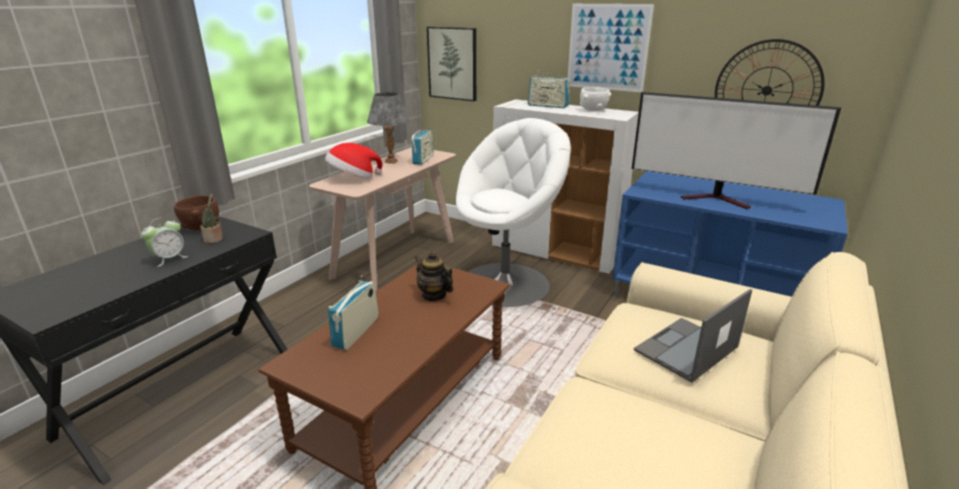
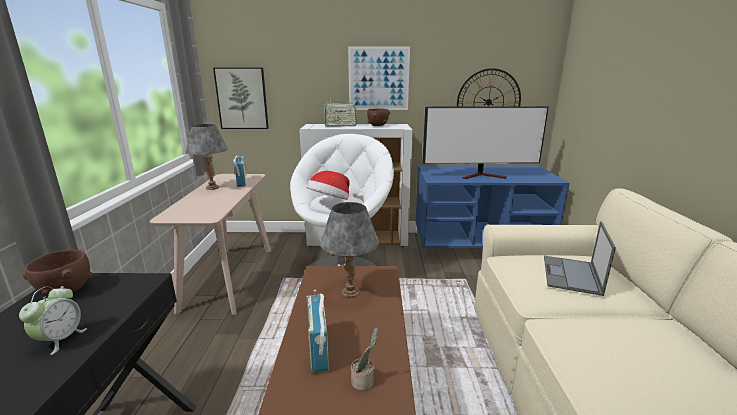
camera: 30 degrees left, 5 degrees down
potted plant [200,193,223,243] -> potted plant moved to [351,327,378,391]
hat [325,143,382,179] -> hat moved to [307,171,350,200]
teapot [415,252,453,302] -> grey table lamp [320,202,379,298]
white bowl [580,87,611,111] -> brown bowl [367,108,390,126]

